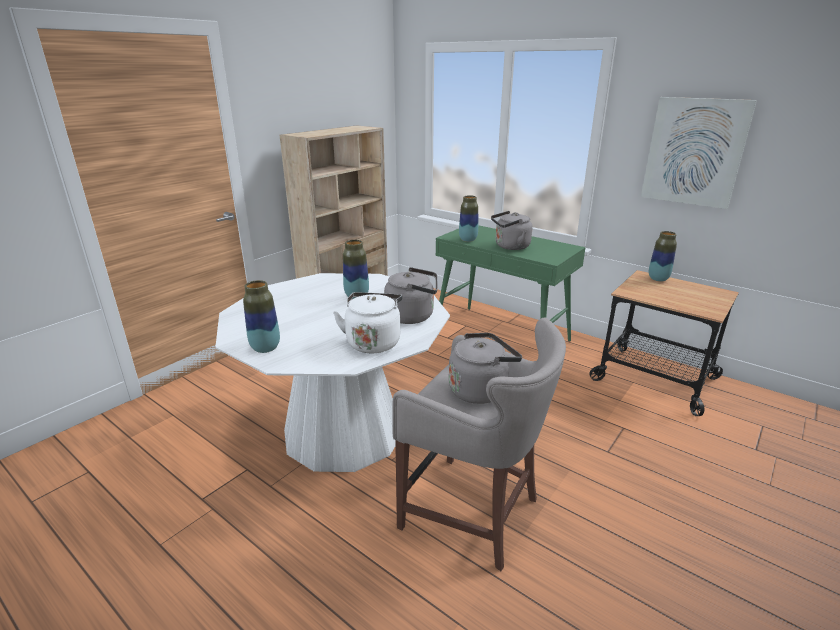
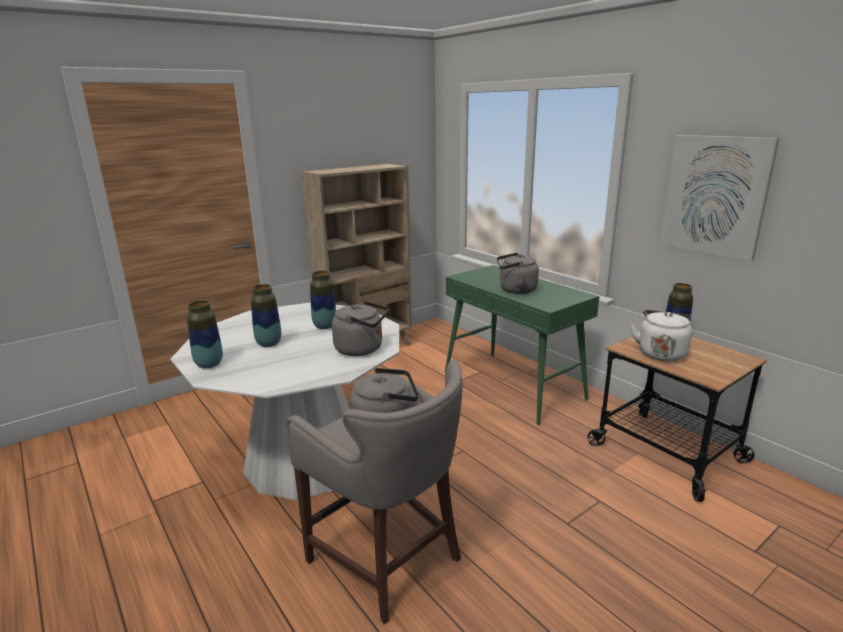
camera: 15 degrees right, 5 degrees down
white kettle [333,292,403,353] -> white kettle moved to [631,310,692,361]
vase [459,195,478,242] -> vase moved to [251,284,281,347]

